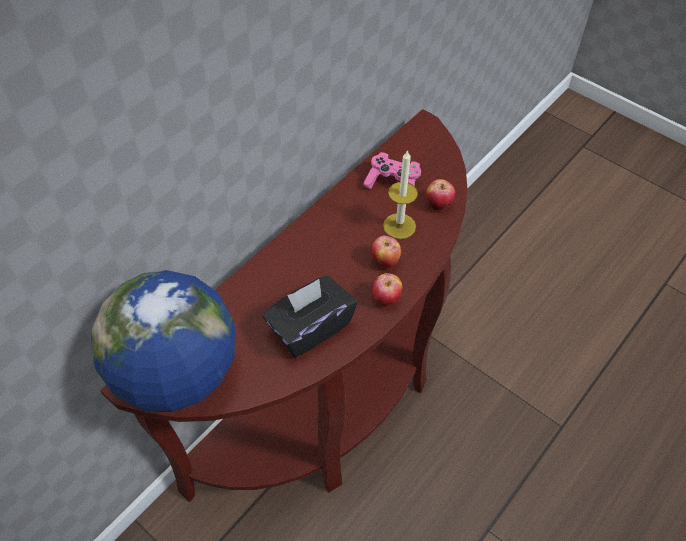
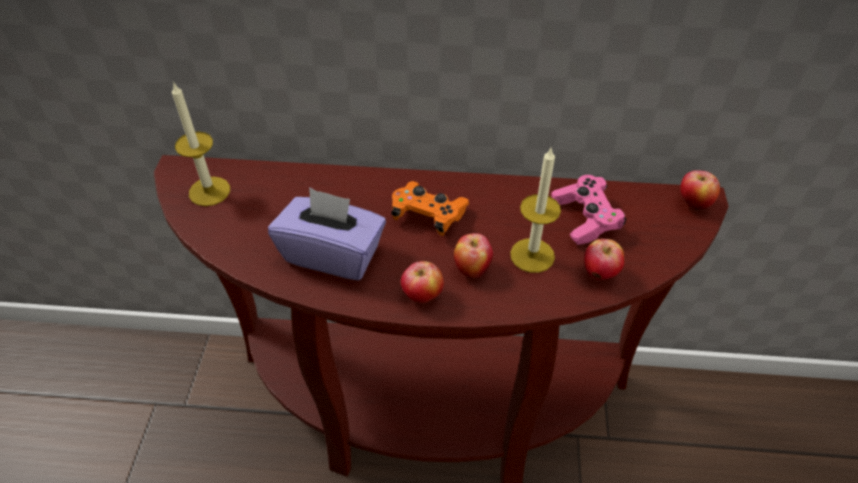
camera: 55 degrees right, 5 degrees down
globe [91,270,235,412] -> candle [172,82,230,206]
black tissue box [263,276,357,358] -> purple tissue box [268,187,386,280]
none -> orange game controller [392,181,470,236]
none -> apple [680,170,720,210]

